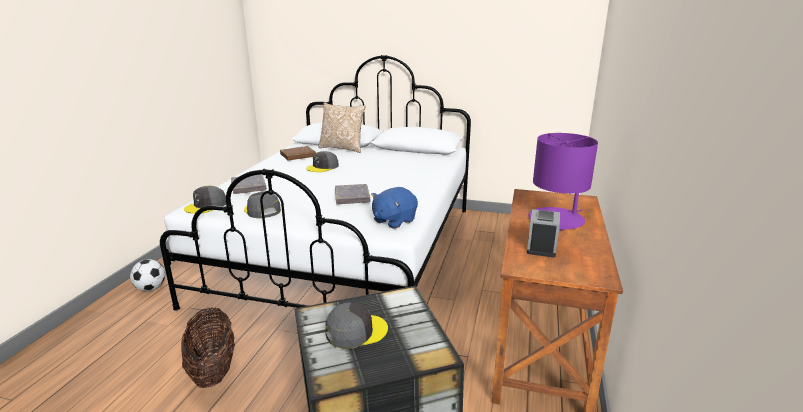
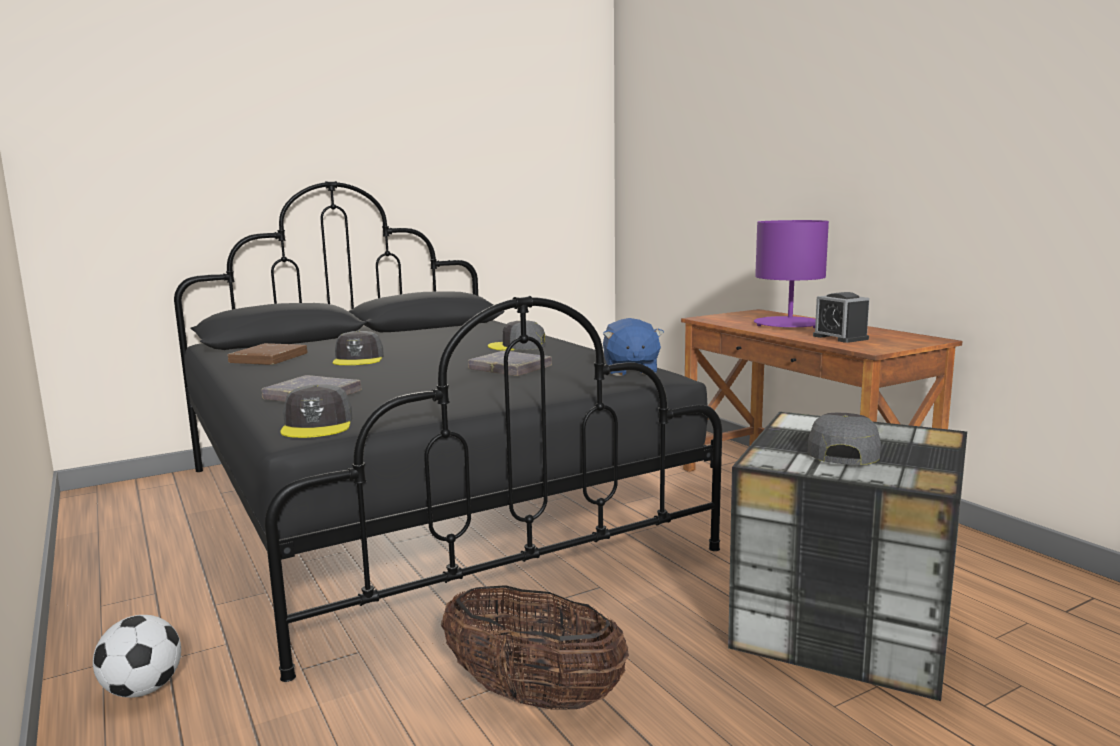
camera: 45 degrees left, 10 degrees down
white bed [160,55,471,311] -> black bed [174,181,722,682]
grey cap [244,192,281,218] -> grey cap moved to [488,320,546,351]
pillow [318,102,366,153] -> none

